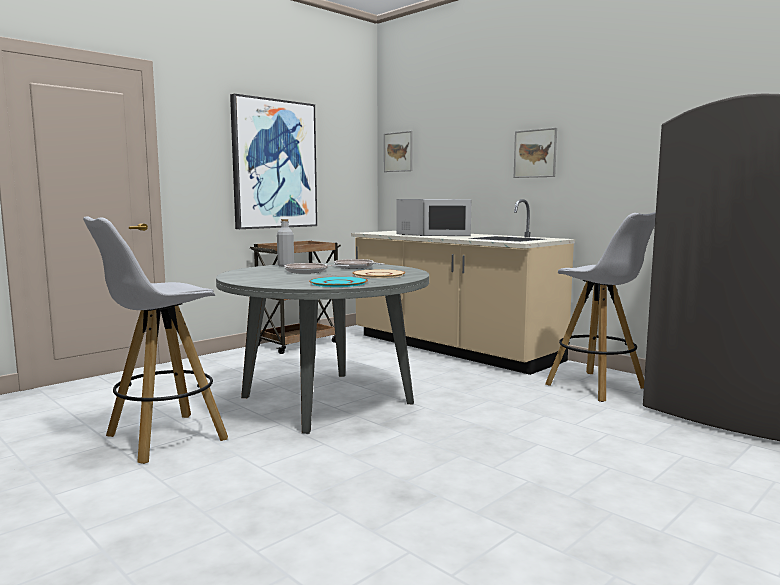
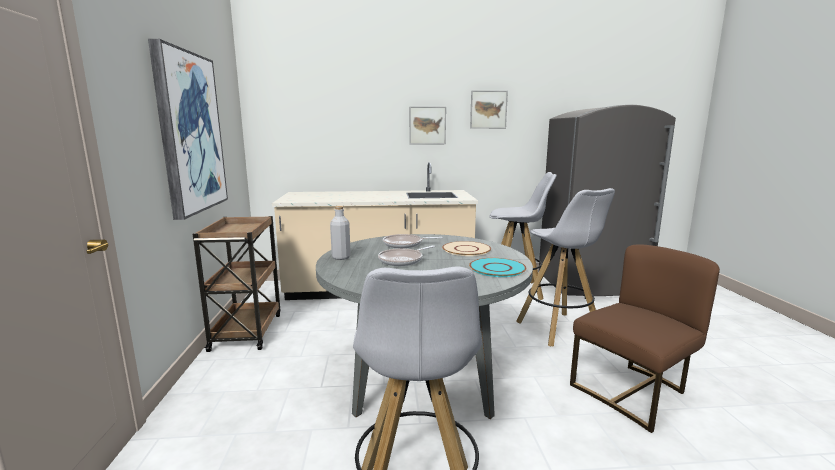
camera: 50 degrees left, 5 degrees up
picture [384,131,413,172] -> picture moved to [470,90,508,129]
white microwave [396,199,472,236] -> none
none -> white stool [516,188,615,346]
none -> brown chair [570,244,720,433]

